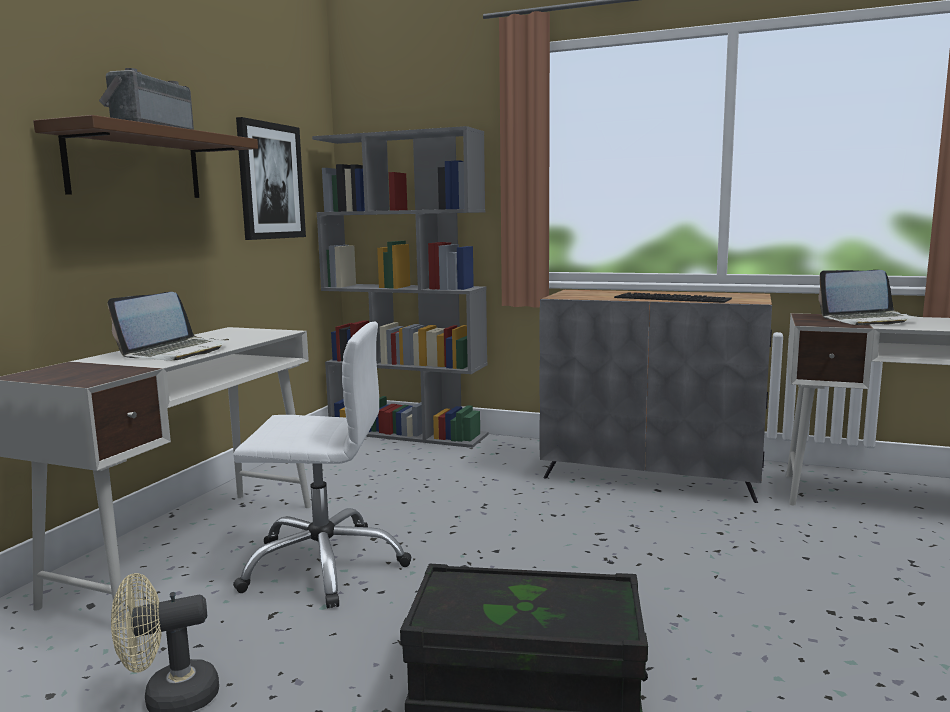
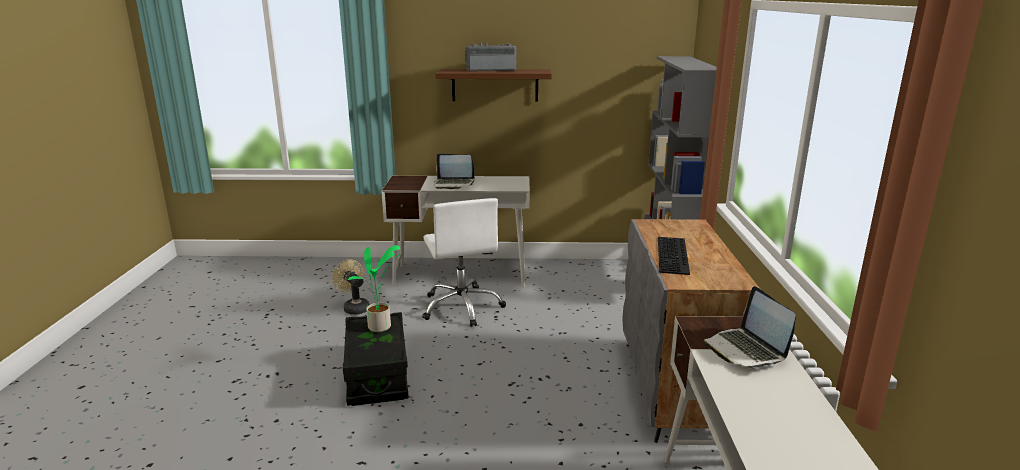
camera: 70 degrees right, 10 degrees up
picture [236,117,306,240] -> none
none -> potted plant [348,245,400,332]

